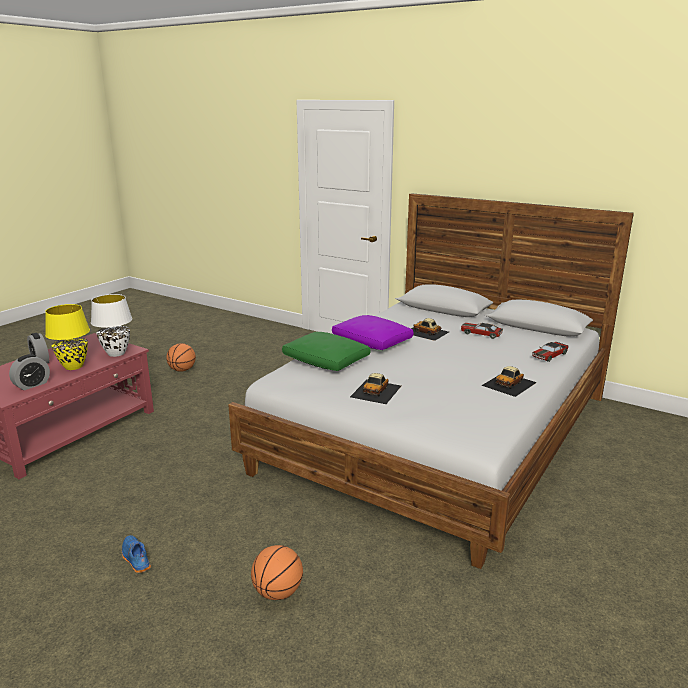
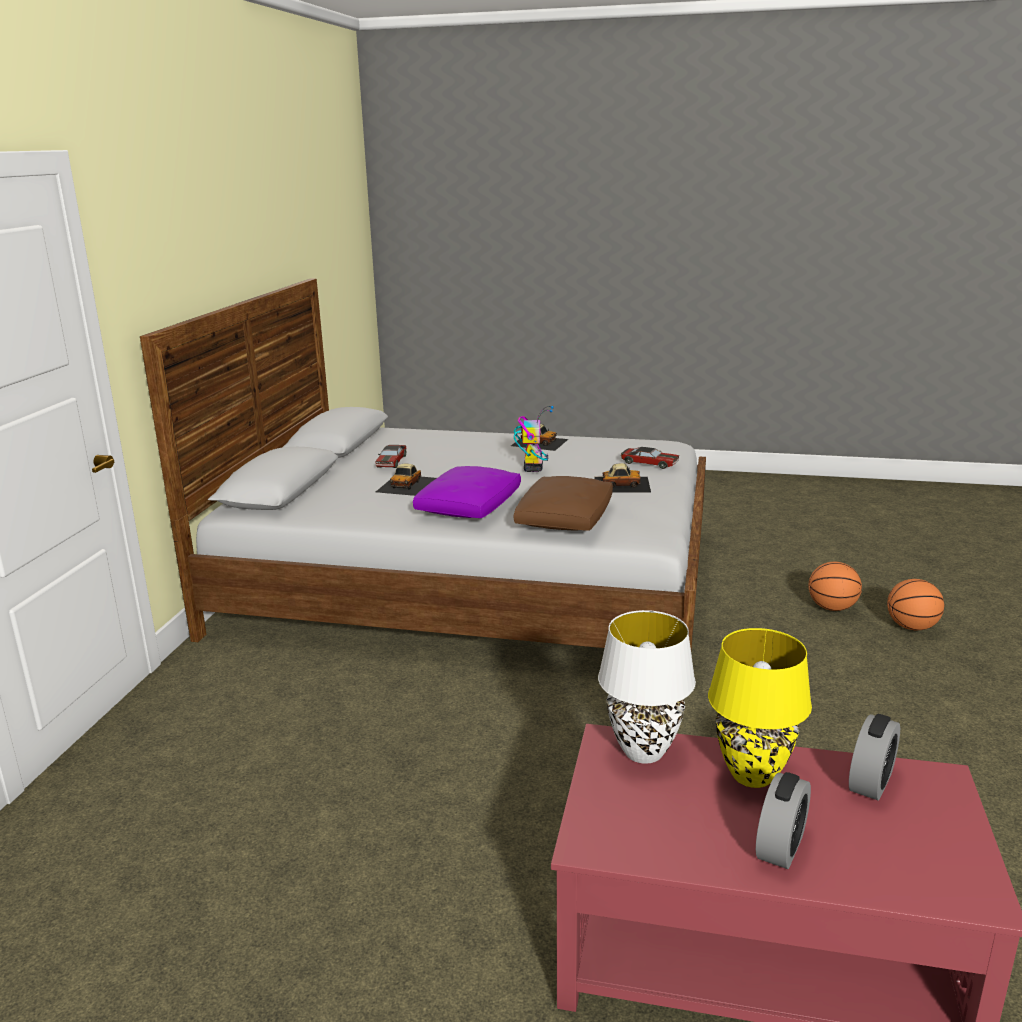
camera: 110 degrees left, 0 degrees up
alarm clock [9,354,50,390] -> alarm clock turned 105 degrees clockwise [849,714,900,801]
blue shoe [122,535,151,573] -> none
basketball [166,343,196,372] -> basketball moved to [887,579,944,630]
green pillow [282,332,370,371] -> brown pillow [514,476,613,531]
toy car [532,342,569,362] -> toy car moved to [621,447,679,469]
none -> toy robot [514,406,554,472]

